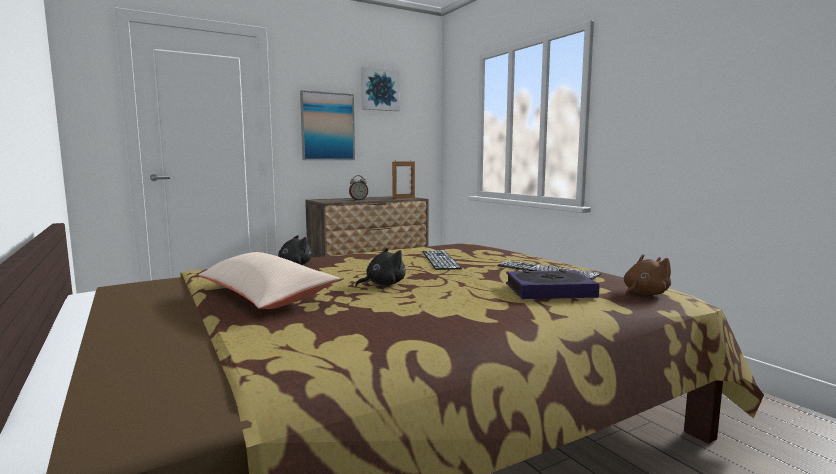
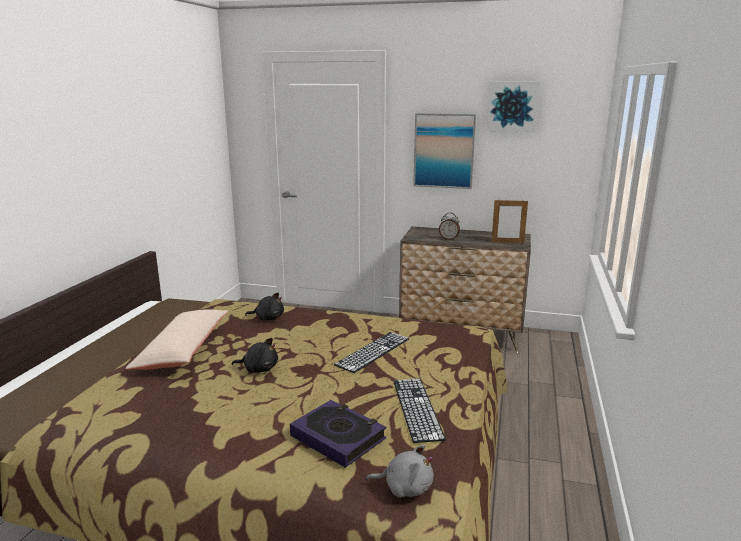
camera: 45 degrees right, 10 degrees up
brown plush toy [624,254,671,296] -> grey plush toy [366,445,434,498]

